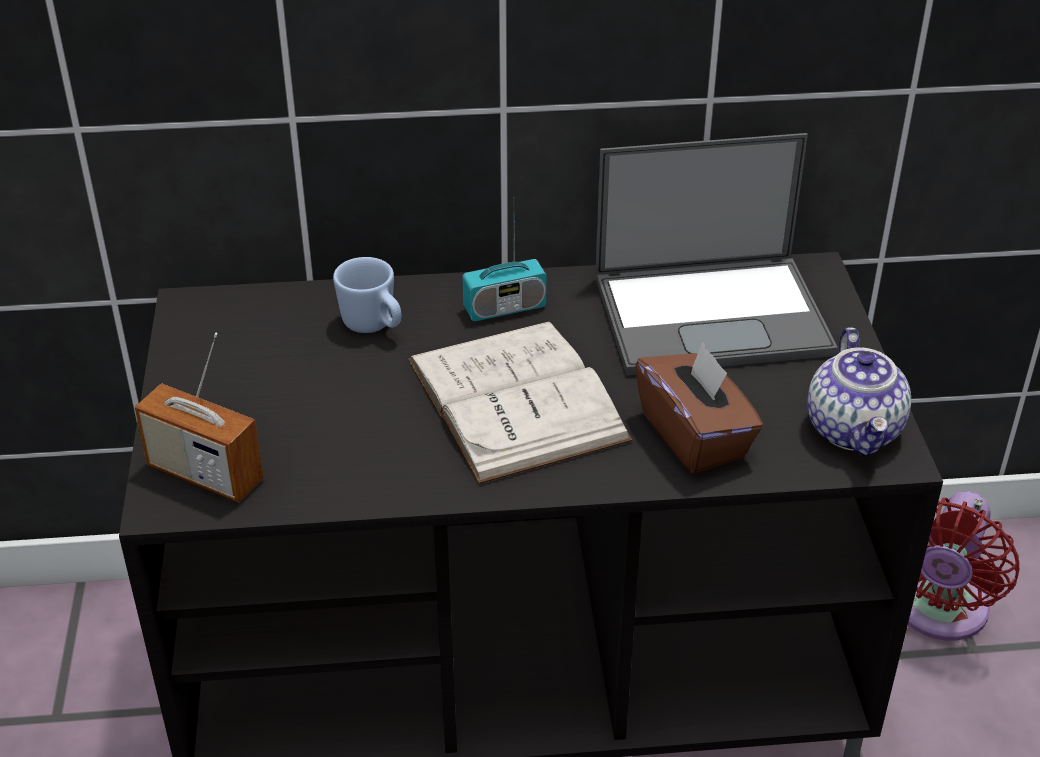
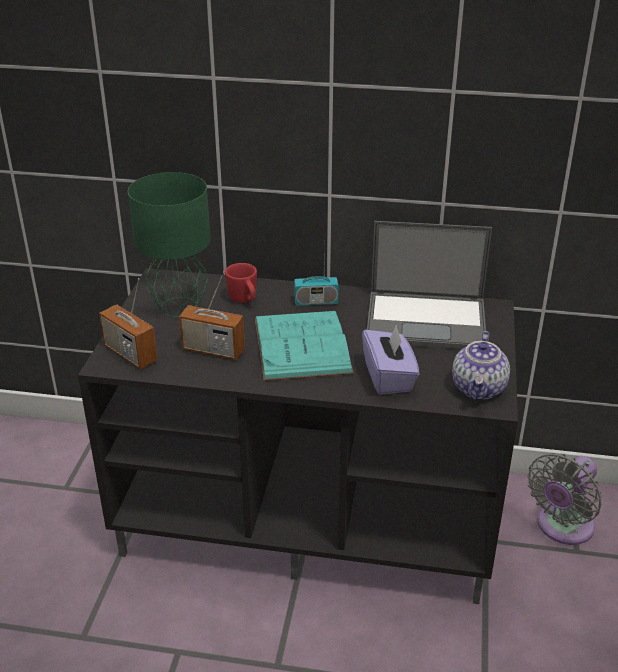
camera: 15 degrees right, 5 degrees down
blue mug [333,257,401,333] -> red mug [225,263,257,303]
white book [408,322,632,484] -> turquoise book [255,311,354,381]
brown tissue box [635,342,763,473] -> purple tissue box [362,324,419,395]
red fan [908,491,1019,641] -> grey fan [527,453,602,545]
none -> green table lamp [128,172,211,317]
none -> radio [179,271,245,360]

